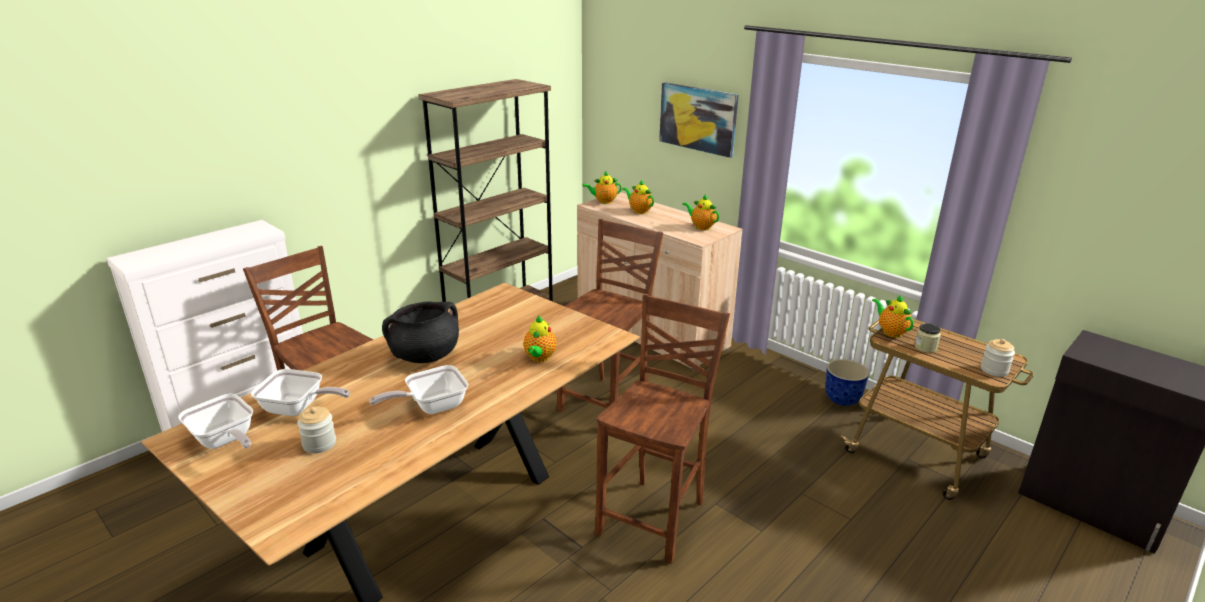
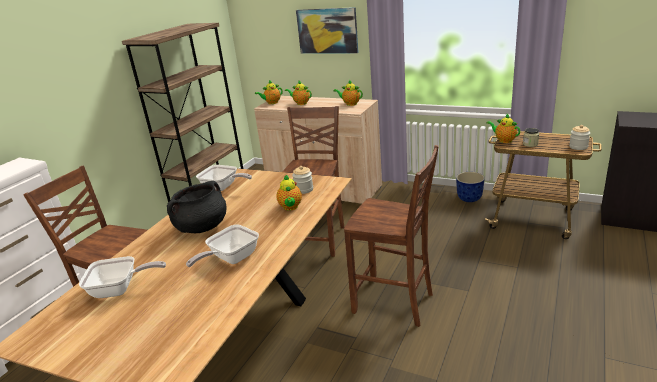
camera: 15 degrees left, 0 degrees up
frying pan [178,394,253,449] -> frying pan moved to [196,165,252,191]
jar [297,406,336,454] -> jar moved to [292,166,313,194]
brown chair [595,294,730,564] -> brown chair turned 105 degrees clockwise [344,145,439,327]

